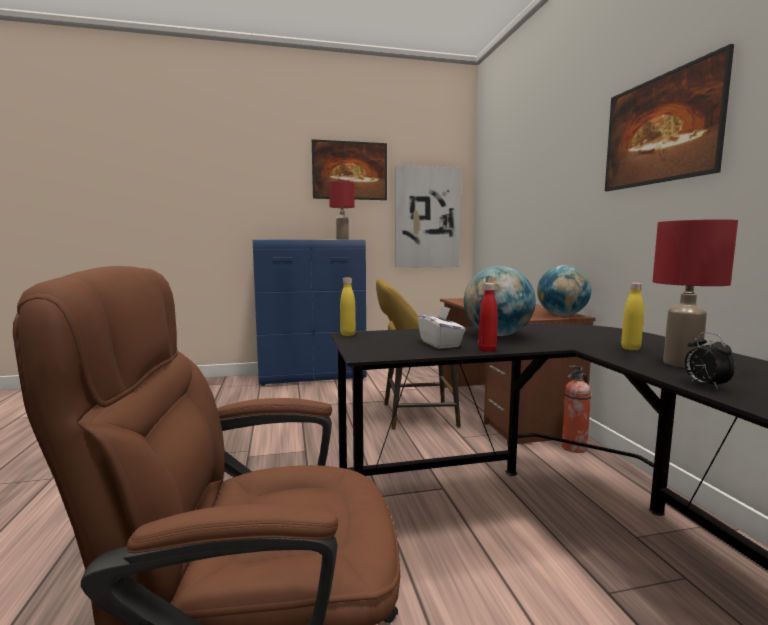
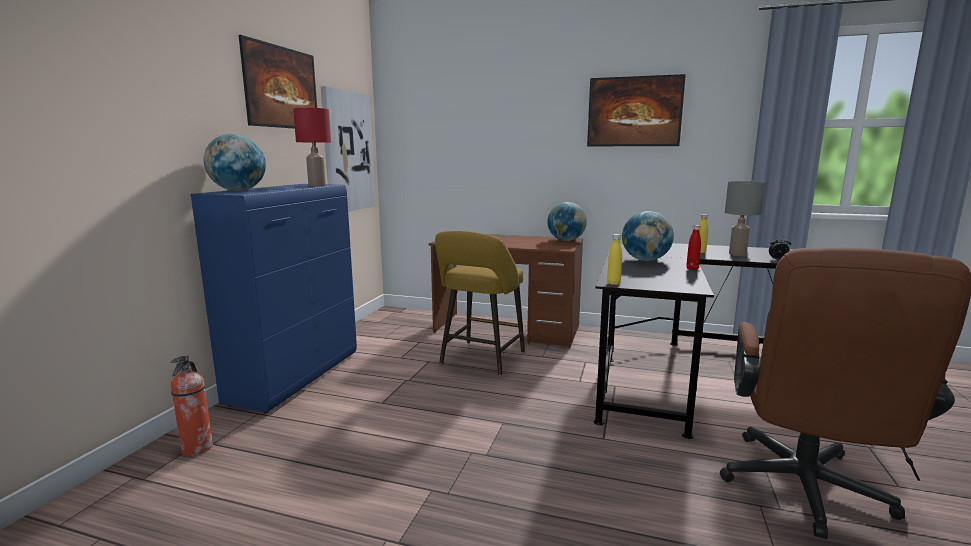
camera: 60 degrees left, 5 degrees up
white tissue box [418,306,466,349] -> none
fire extinguisher [562,366,592,453] -> fire extinguisher moved to [171,356,213,456]
red table lamp [653,219,738,368] -> grey table lamp [725,181,765,256]
none -> globe [204,134,266,191]

